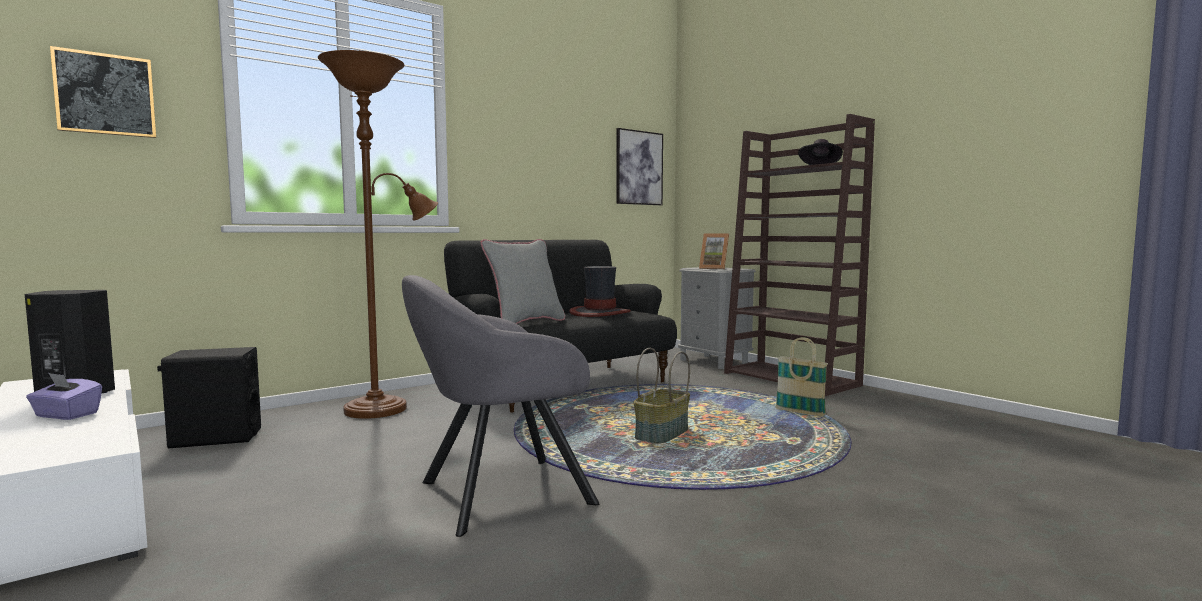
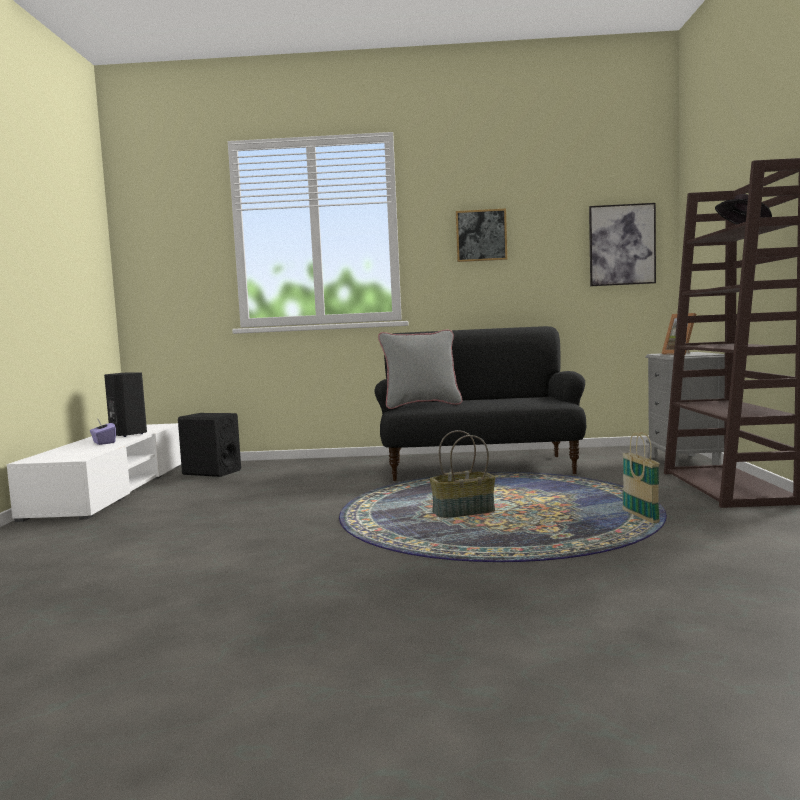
camera: 40 degrees right, 0 degrees up
picture [50,46,156,138] -> picture moved to [456,208,507,262]
brown floor lamp [318,50,438,419] -> none
grey armchair [402,275,600,537] -> none
hat [569,266,631,317] -> none

